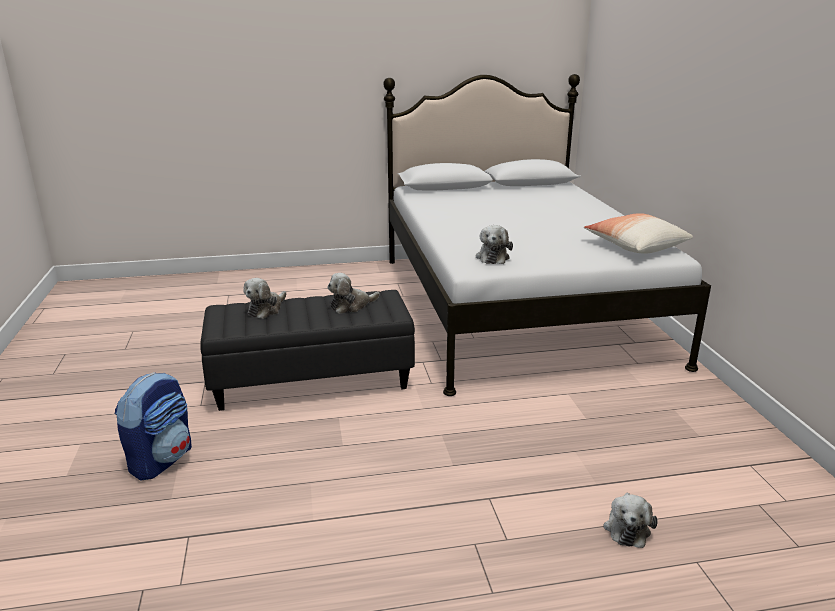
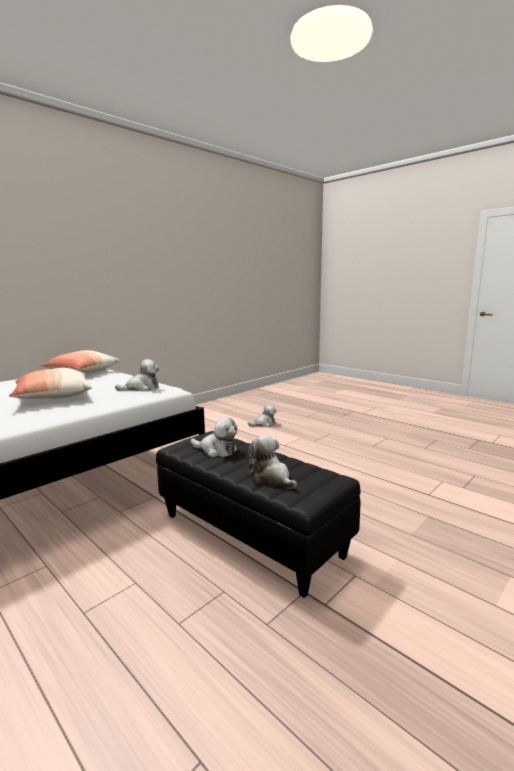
camera: 125 degrees left, 10 degrees down
backpack [115,372,192,480] -> none
plush toy [243,278,286,319] -> plush toy turned 120 degrees counterclockwise [248,435,297,489]
none -> pillow [9,368,92,399]

